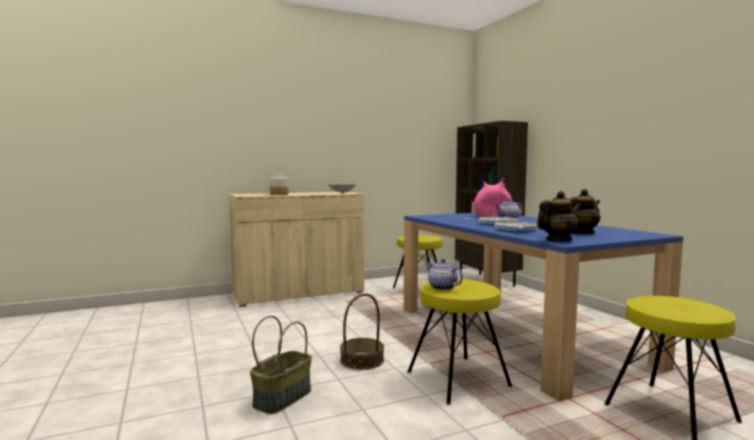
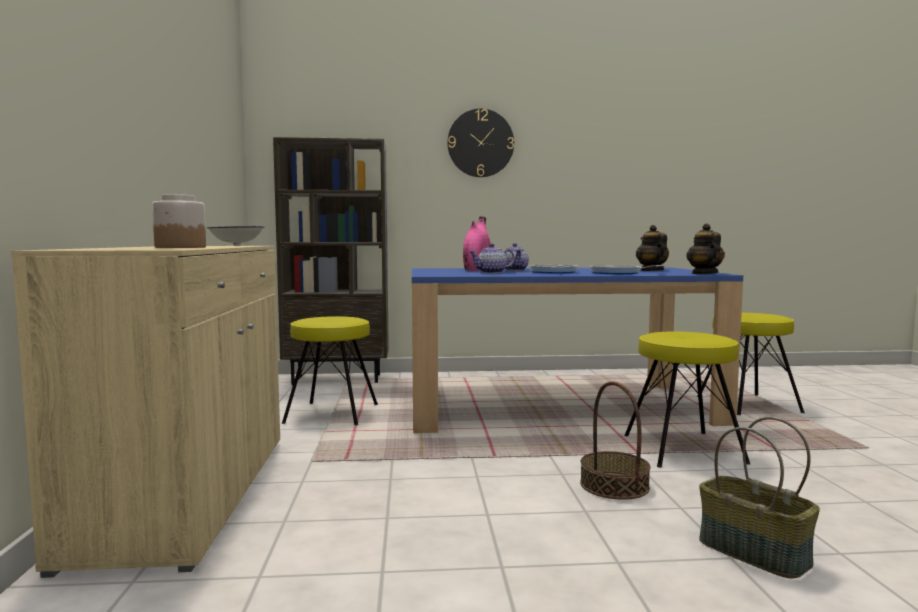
camera: 70 degrees left, 0 degrees up
teapot [425,259,463,290] -> teapot moved to [470,244,515,273]
none -> wall clock [447,109,514,177]

